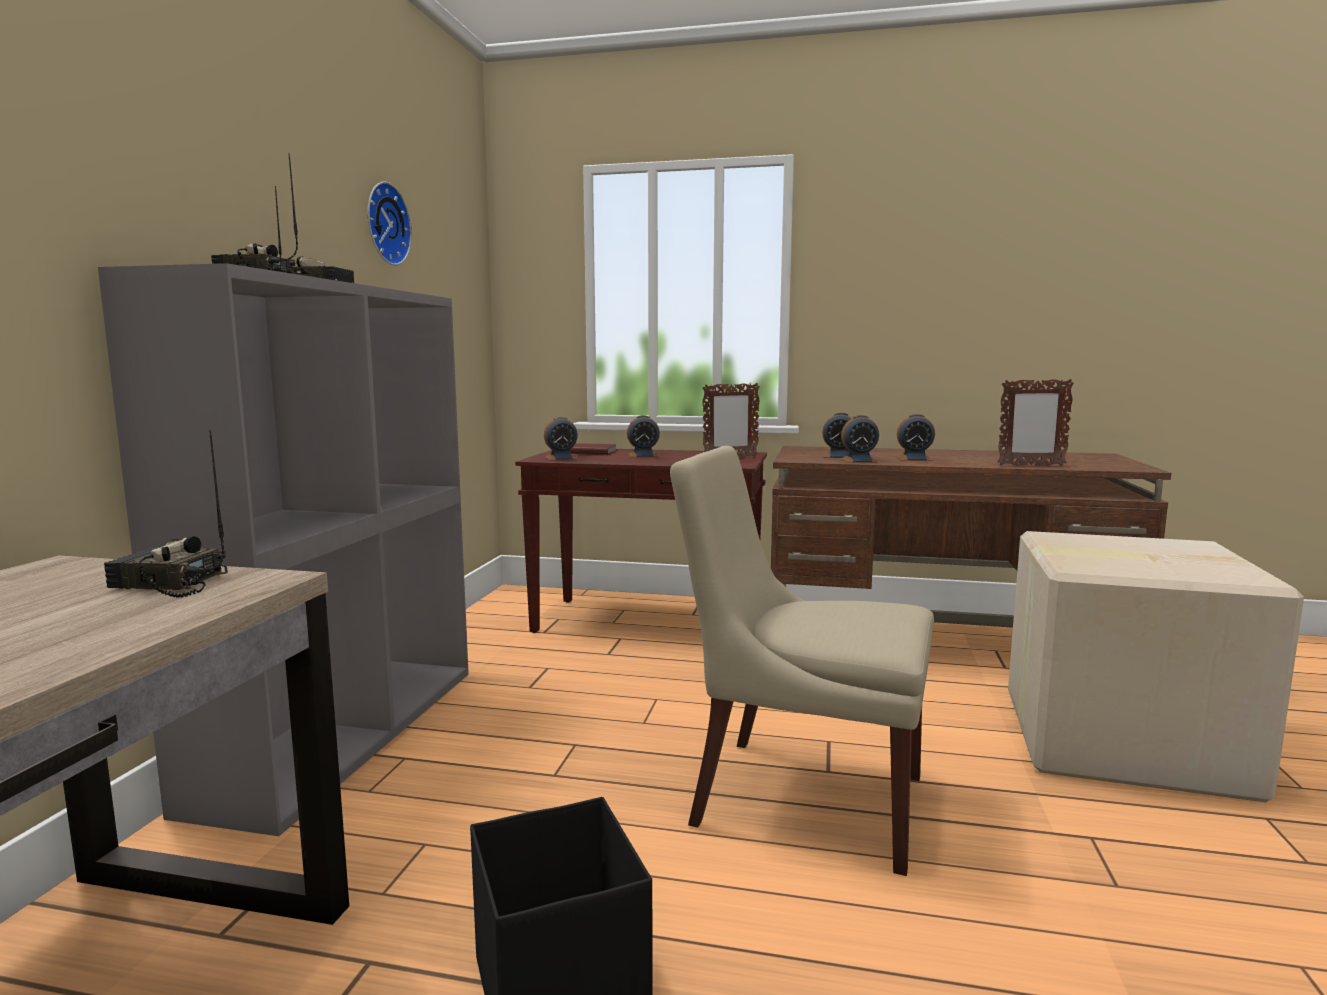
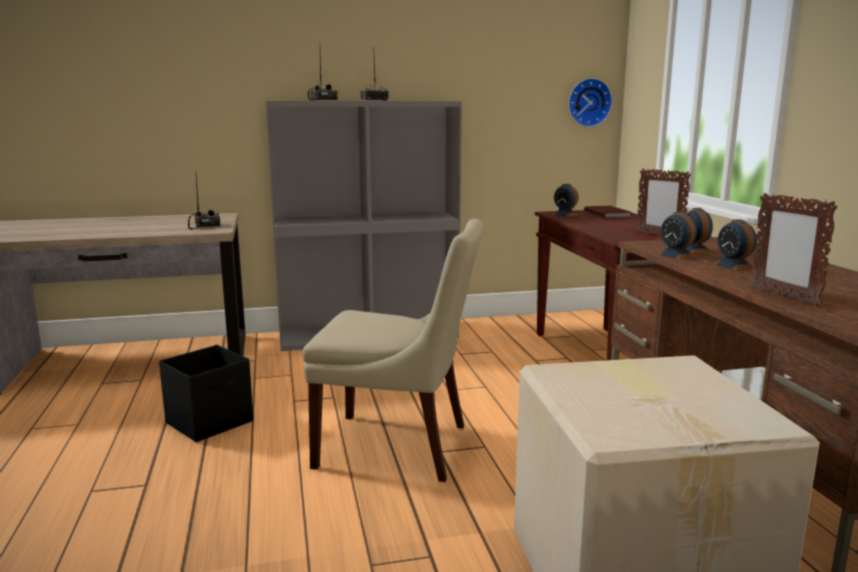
camera: 65 degrees right, 5 degrees up
wall clock [367,181,412,265] -> wall clock moved to [568,78,612,127]
alarm clock [627,415,660,457] -> none
beige chair [670,446,934,876] -> beige chair turned 105 degrees clockwise [303,219,483,482]

